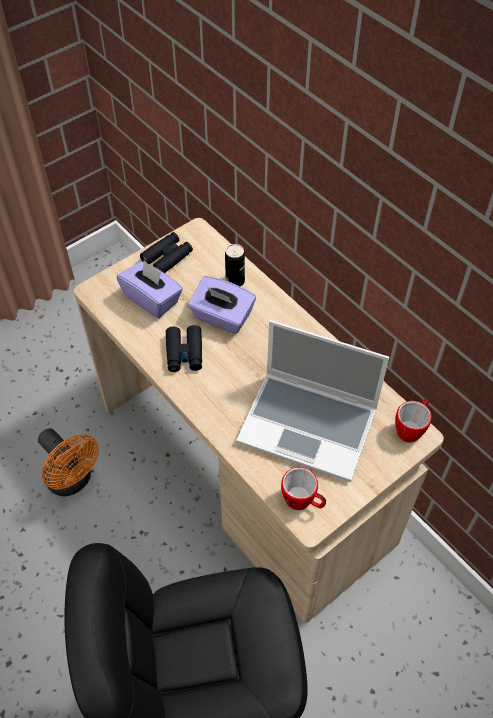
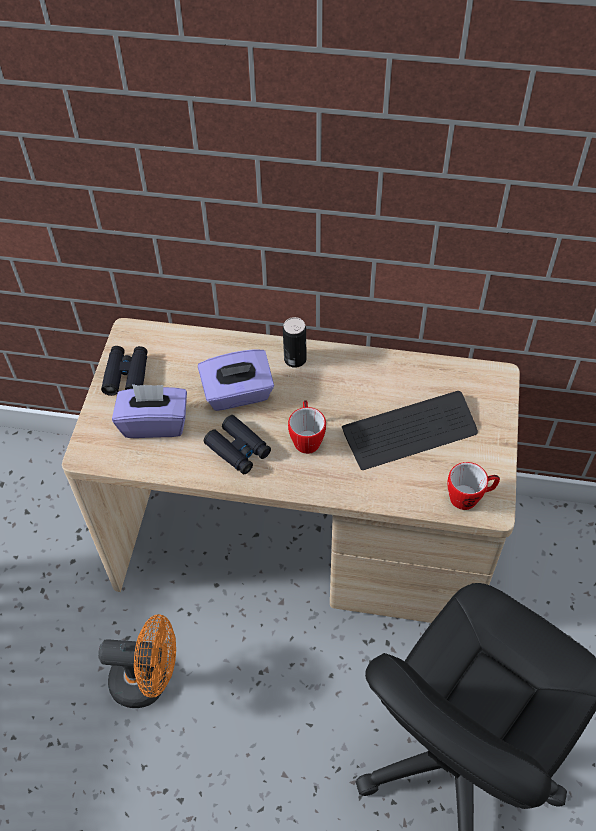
camera: 40 degrees left, 0 degrees up
can [225,244,245,286] -> can moved to [283,317,307,368]
laptop [236,320,389,482] -> keyboard [342,391,478,470]
mug [395,398,432,443] -> mug moved to [288,400,326,454]

